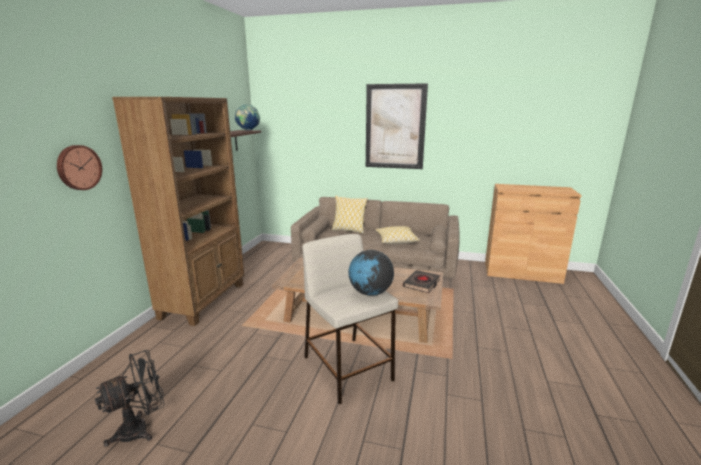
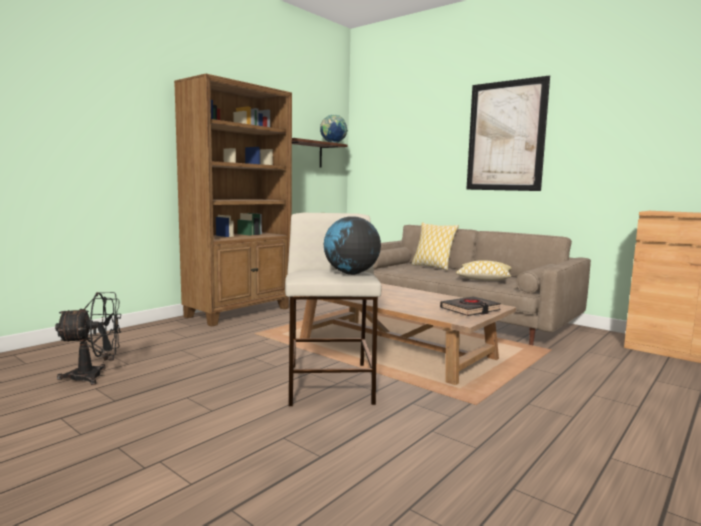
camera: 25 degrees right, 10 degrees down
wall clock [57,145,102,190] -> none

